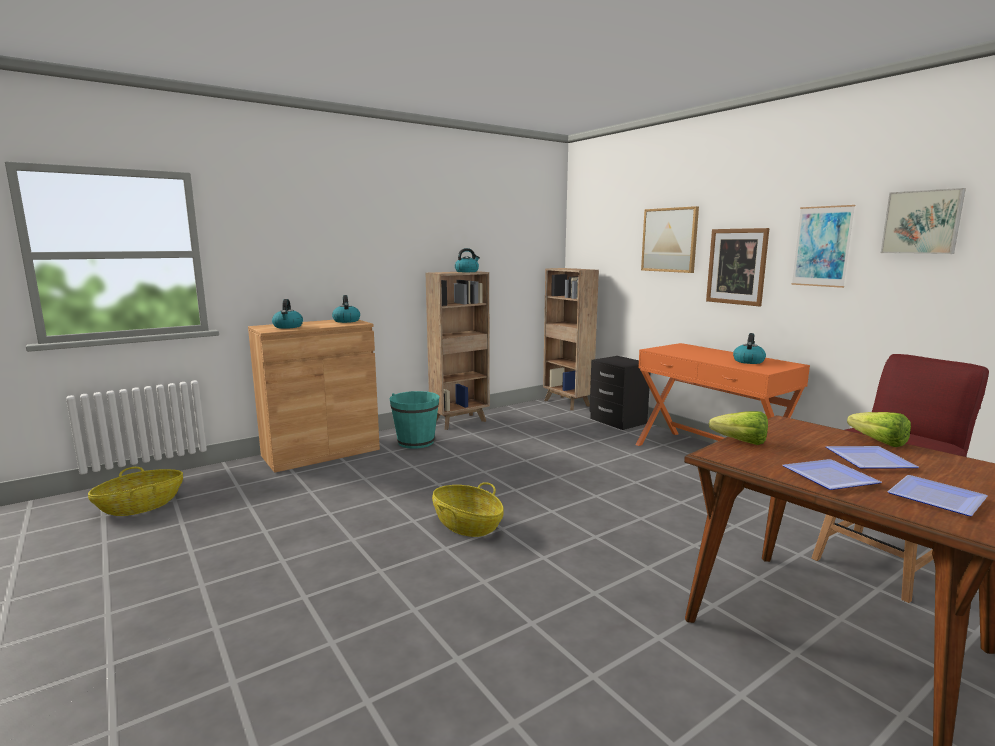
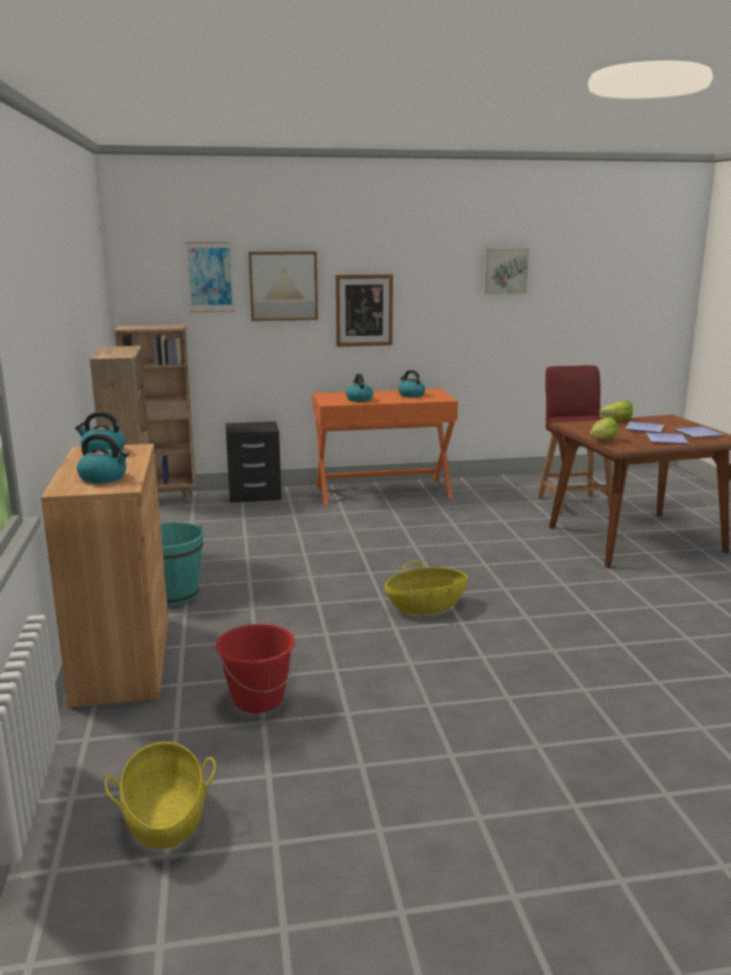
camera: 65 degrees left, 5 degrees up
kettle [455,248,480,272] -> kettle moved to [346,374,373,402]
picture [792,205,855,288] -> picture moved to [185,242,235,312]
none -> red bucket [215,624,295,713]

